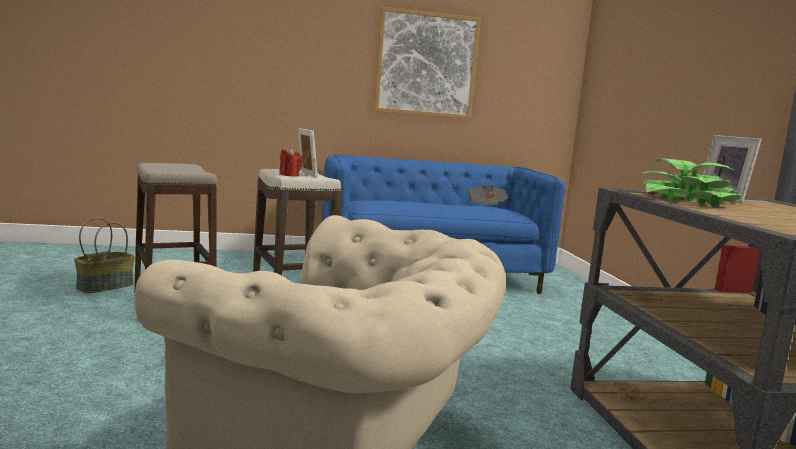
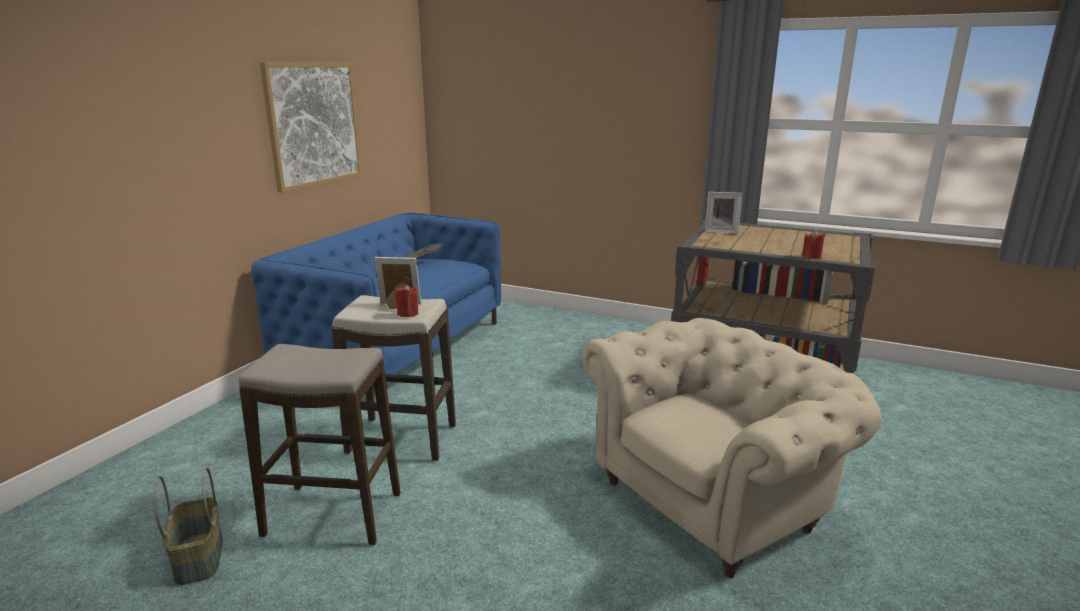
camera: 55 degrees left, 10 degrees up
potted plant [641,158,742,206] -> none
none -> red candle [802,230,825,259]

